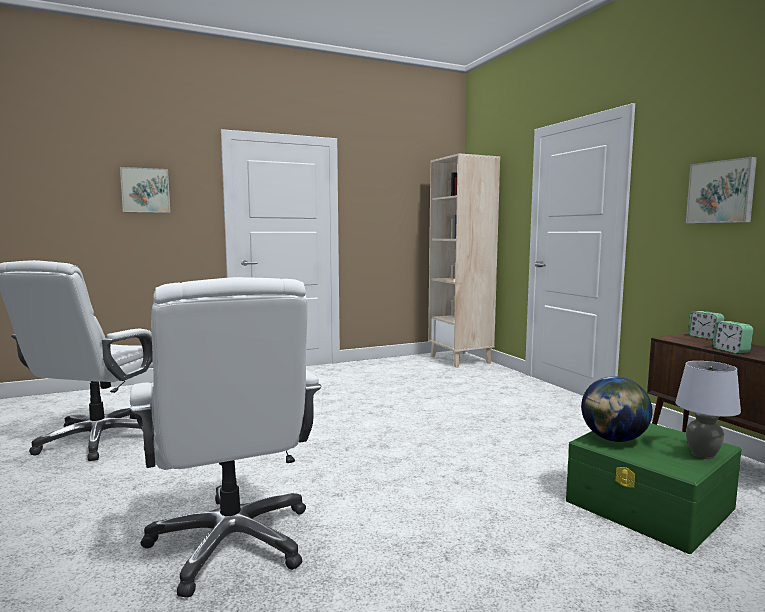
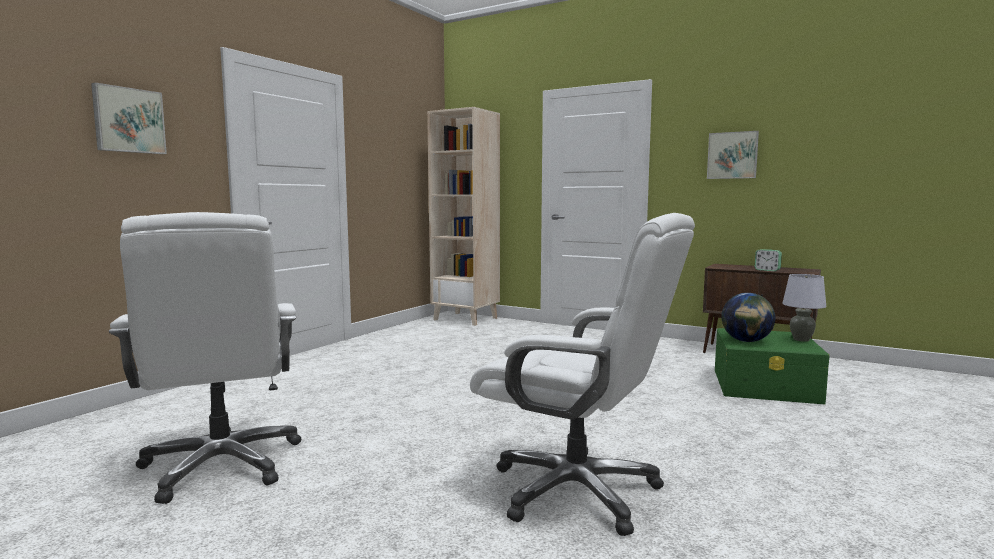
camera: 35 degrees left, 0 degrees up
alarm clock [688,311,724,339] -> none

